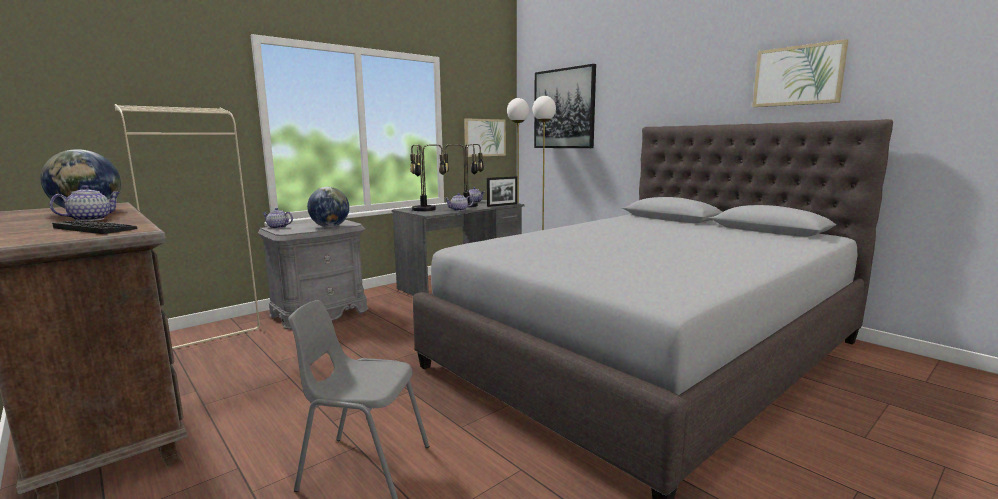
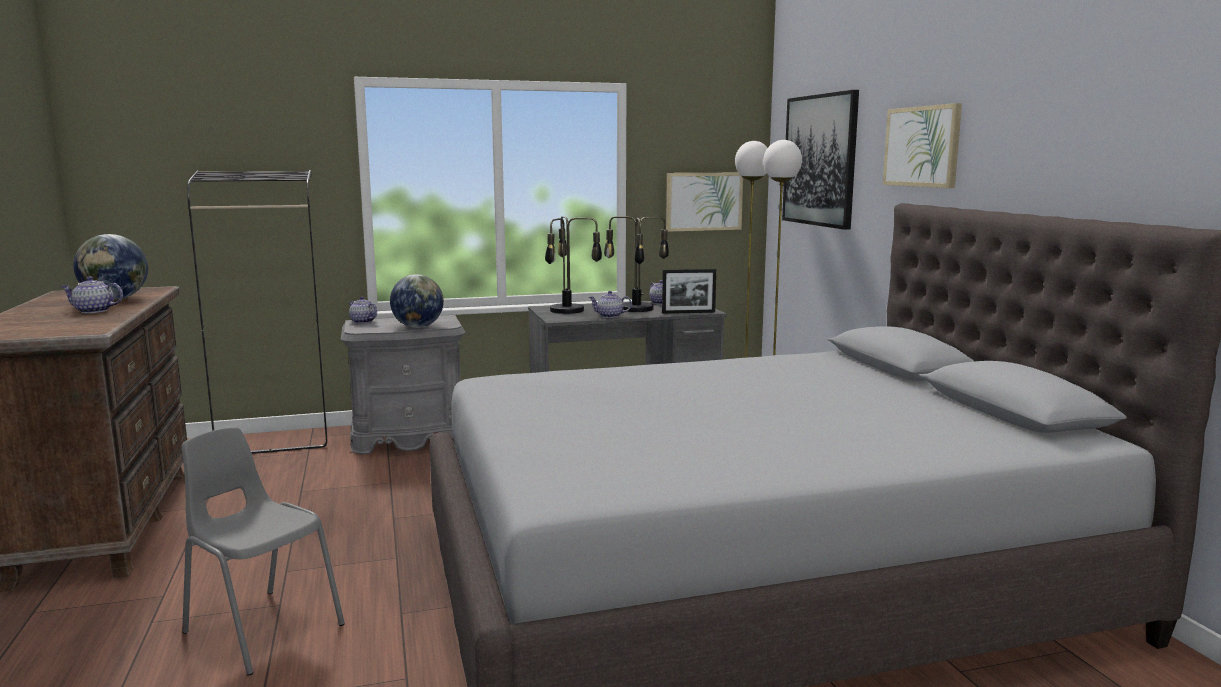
camera: 25 degrees right, 0 degrees up
teapot [50,185,121,221] -> teapot turned 150 degrees counterclockwise [61,276,123,313]
keyboard [52,220,138,234] -> none
beige clothes rack [115,104,260,350] -> black clothes rack [187,170,327,454]
picture [753,39,848,107] -> picture moved to [883,103,962,188]

